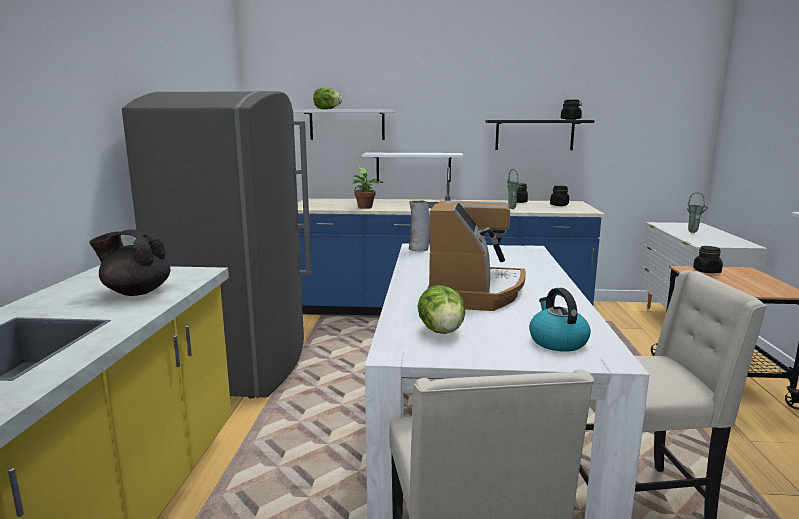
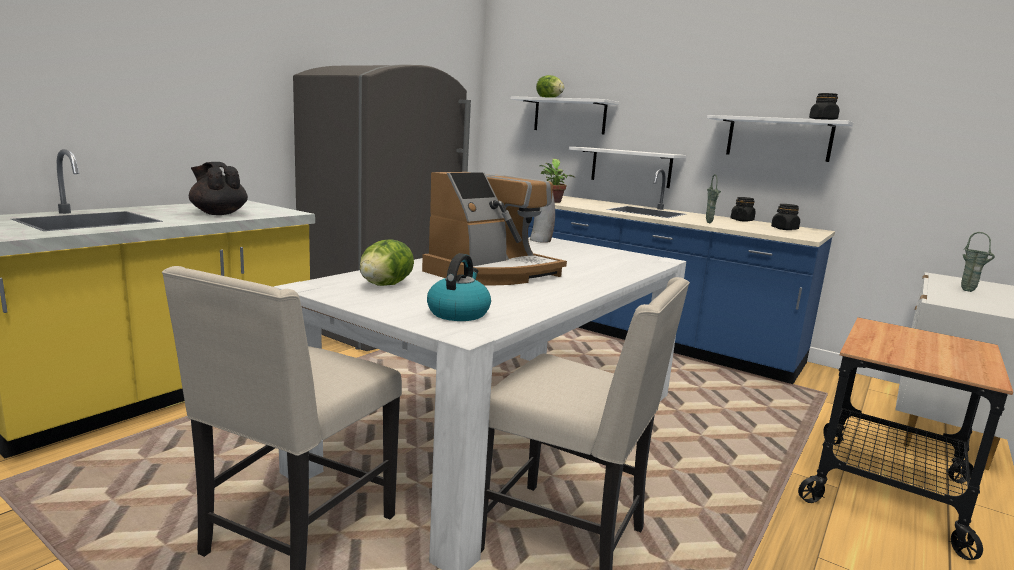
camera: 30 degrees right, 0 degrees up
black shelf [485,120,594,150] -> white shelf [707,115,853,162]
black jar [693,246,723,273] -> none

